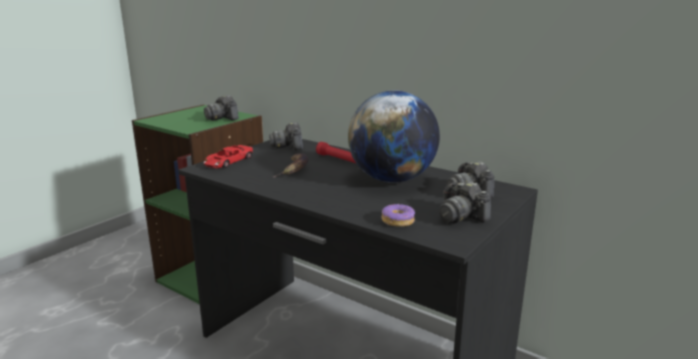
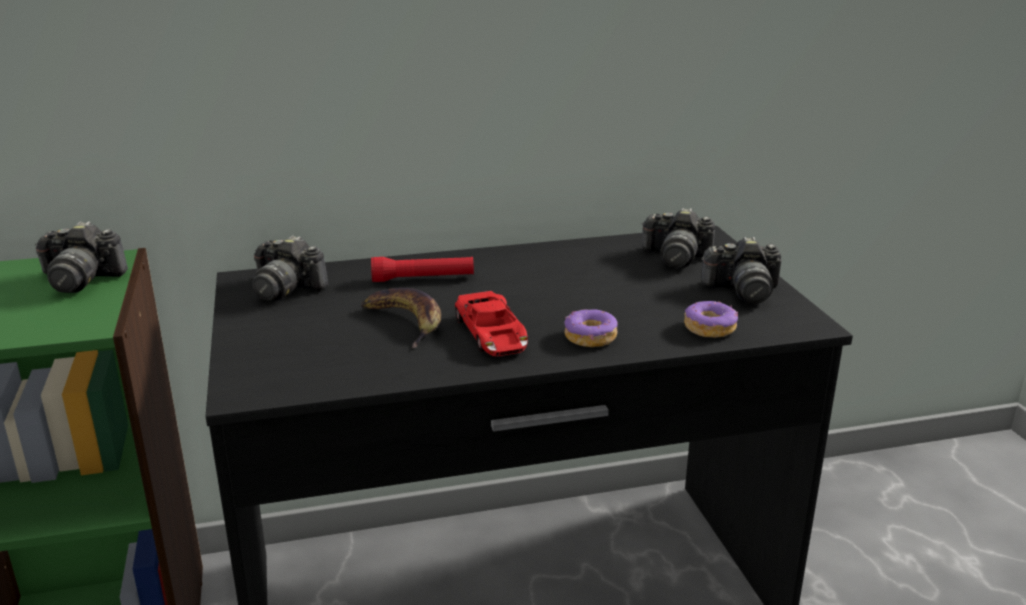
camera: 50 degrees left, 5 degrees up
red toy car [204,145,253,169] -> red toy car moved to [455,291,528,357]
globe [348,91,440,183] -> none
none -> donut [564,309,618,347]

